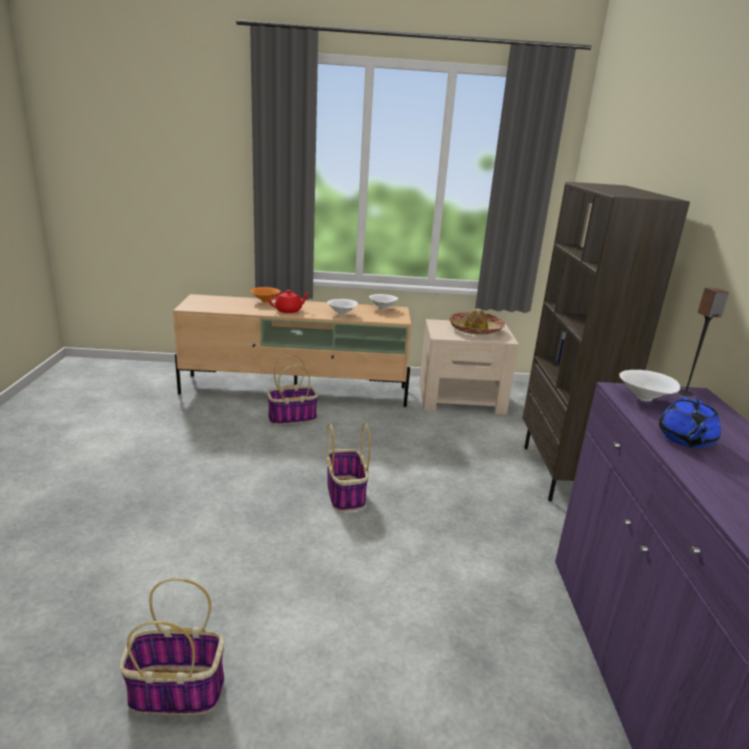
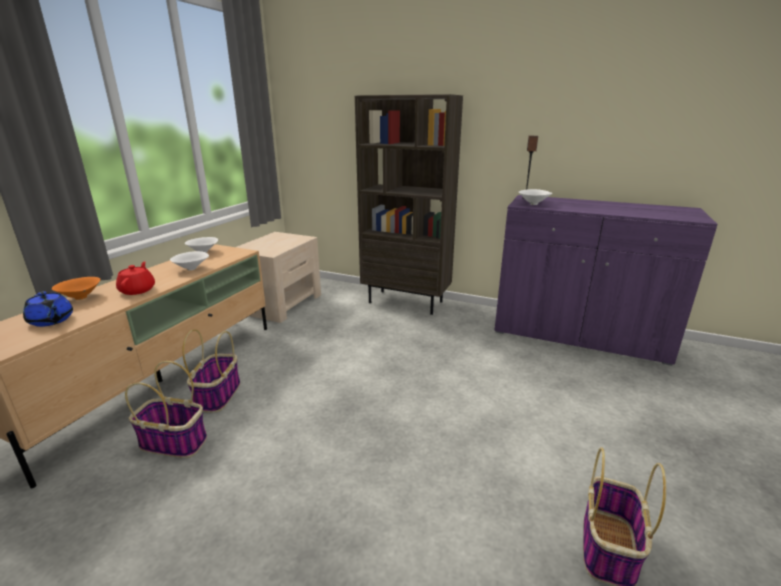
camera: 65 degrees left, 0 degrees up
basket [327,422,371,512] -> basket moved to [125,361,207,458]
hat [449,309,505,335] -> none
blue teapot [659,397,721,448] -> blue teapot moved to [23,291,73,327]

